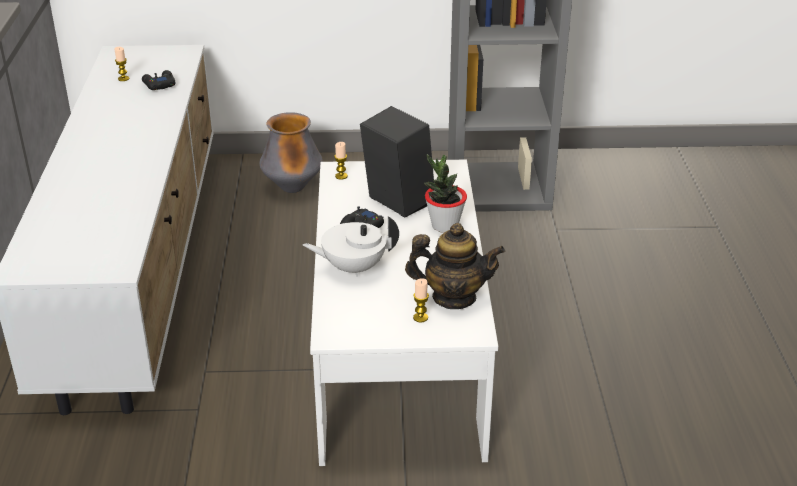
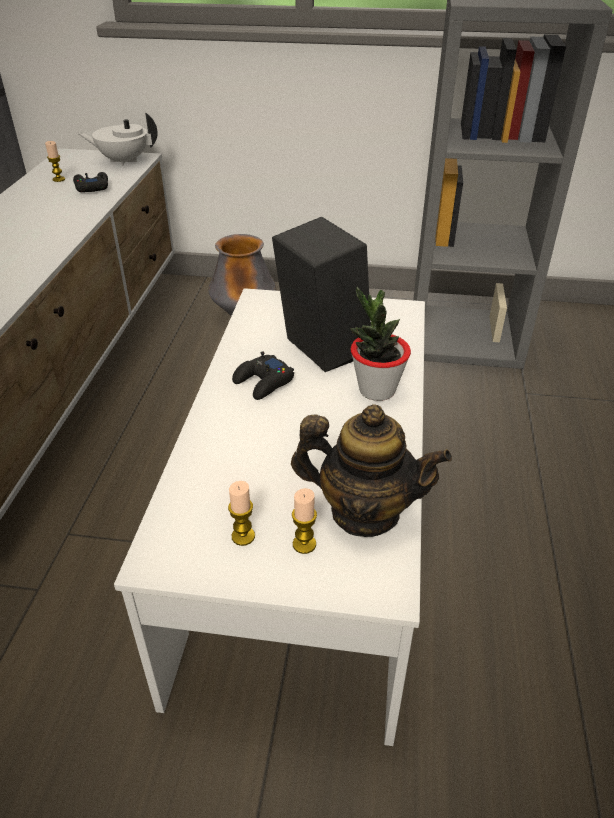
camera: 10 degrees right, 5 degrees up
white teapot [303,216,399,277] -> white teapot moved to [77,113,158,166]
candle [334,142,348,180] -> candle moved to [228,481,255,546]

